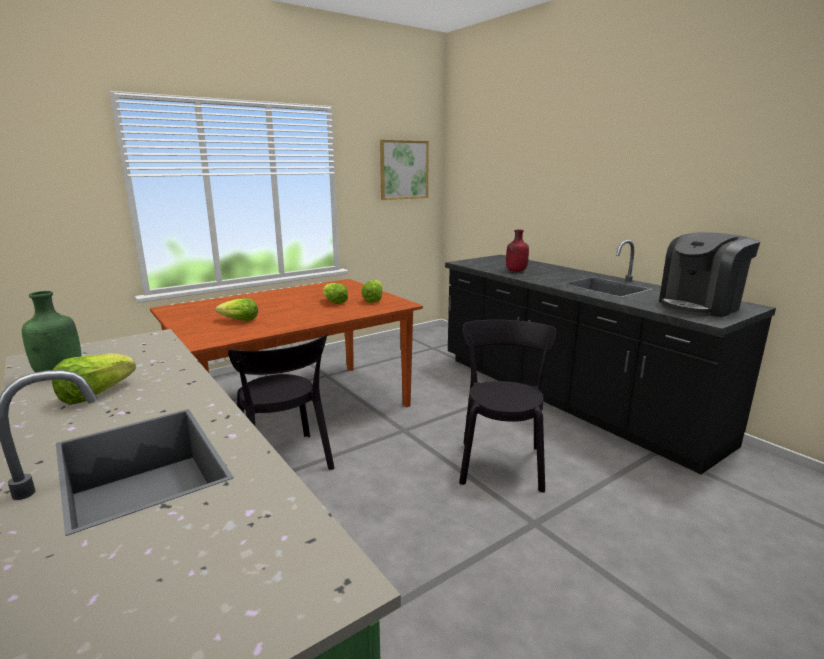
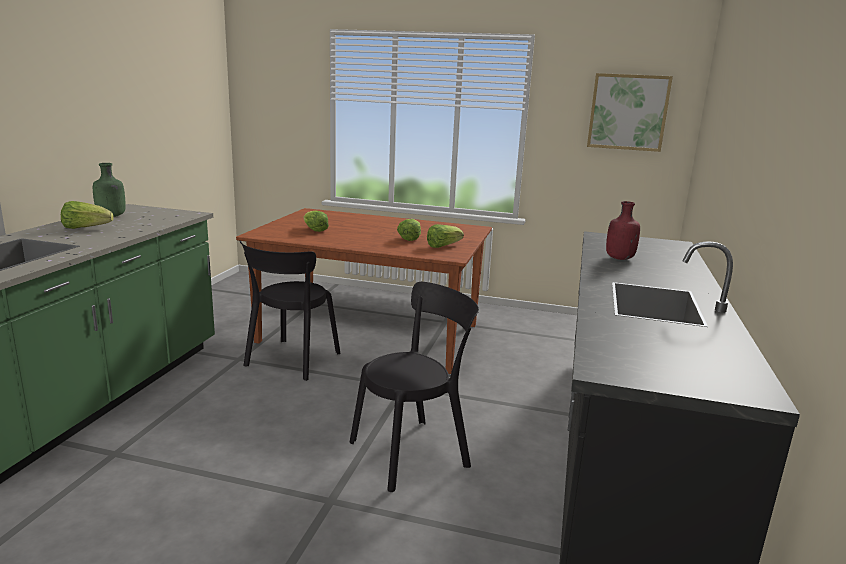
camera: 50 degrees right, 0 degrees up
coffee machine [659,232,760,317] -> none

